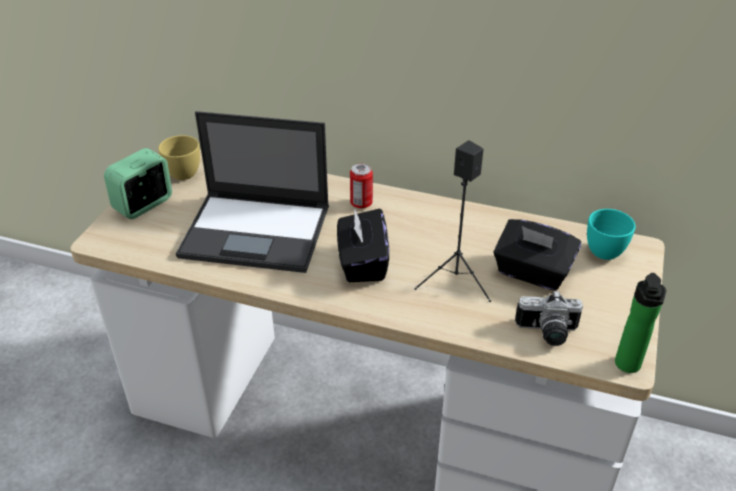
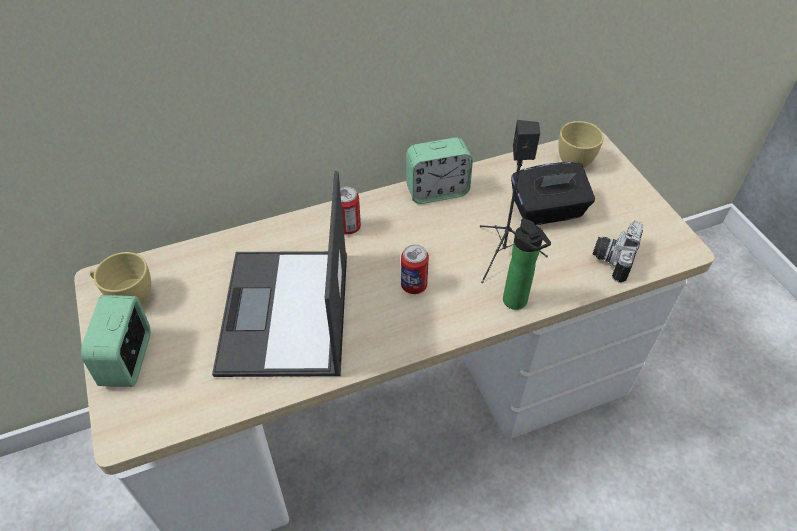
camera: 40 degrees left, 10 degrees up
laptop [176,111,329,273] -> laptop turned 120 degrees clockwise [212,171,347,377]
black tissue box [337,208,389,282] -> can [401,244,429,294]
camera [515,291,583,346] -> camera turned 150 degrees clockwise [592,221,644,283]
turquoise cup [587,209,636,260] -> yellow cup [558,121,604,168]
bottle [615,273,666,373] -> bottle moved to [503,218,551,310]
none -> alarm clock [406,138,473,204]

